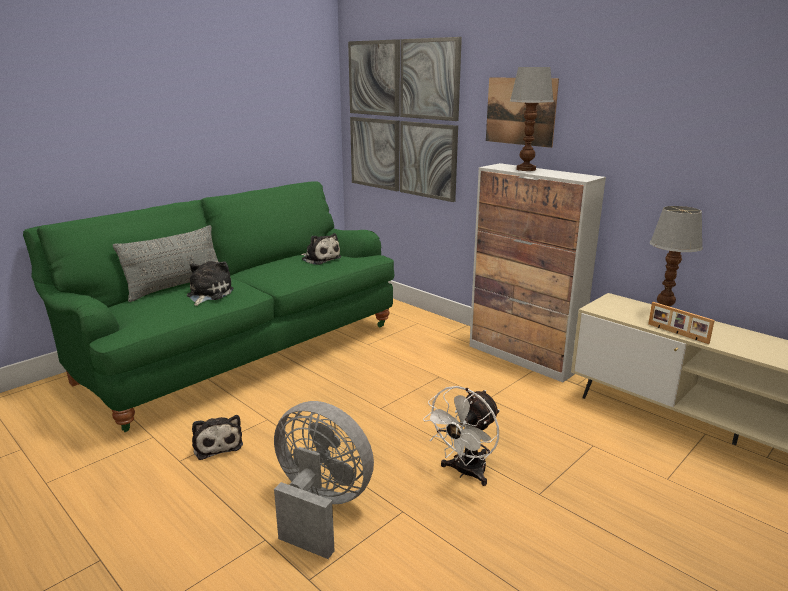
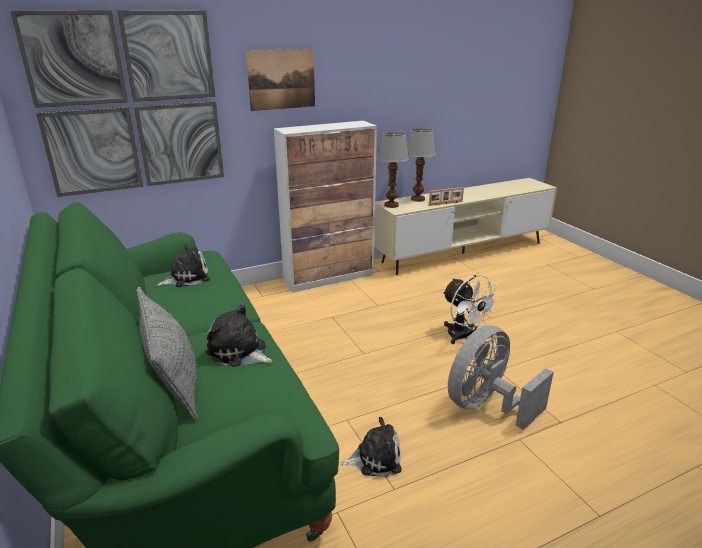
camera: 70 degrees left, 5 degrees up
table lamp [510,67,554,171] -> table lamp moved to [377,132,409,208]

